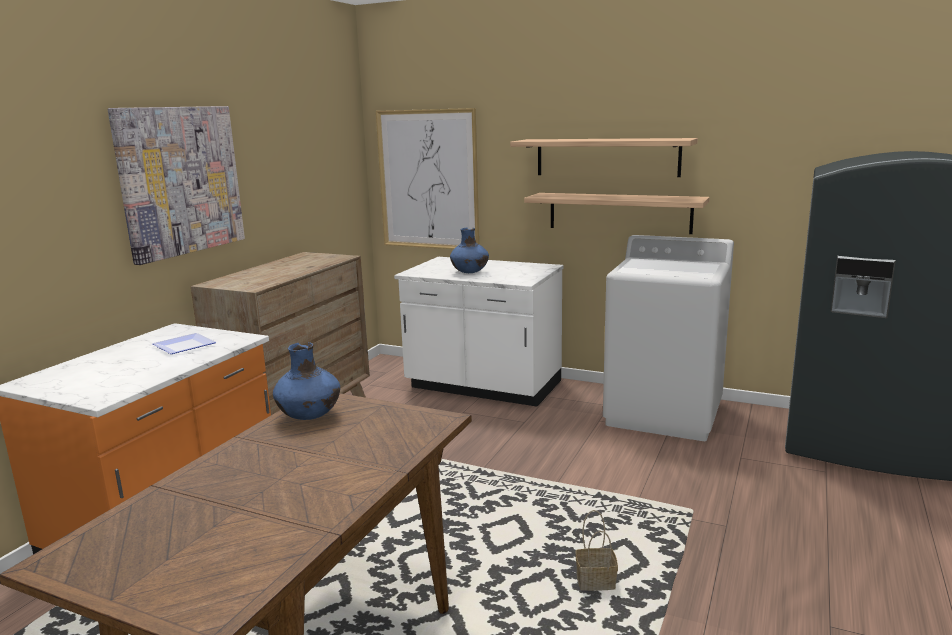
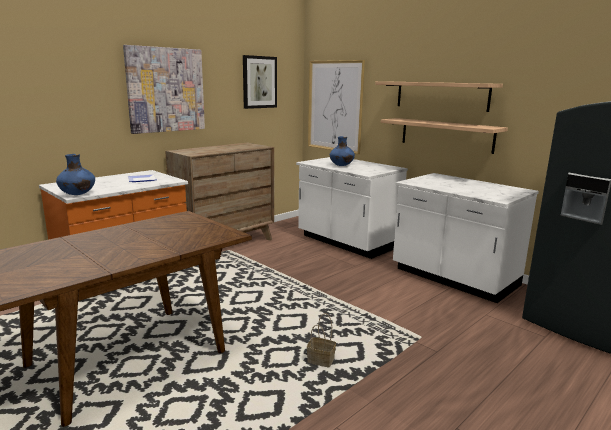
camera: 20 degrees right, 0 degrees up
blue vase [273,342,340,420] -> blue vase moved to [56,154,95,195]
white washing machine [603,235,734,441] -> white counter [393,173,539,303]
none -> picture [243,55,277,109]

